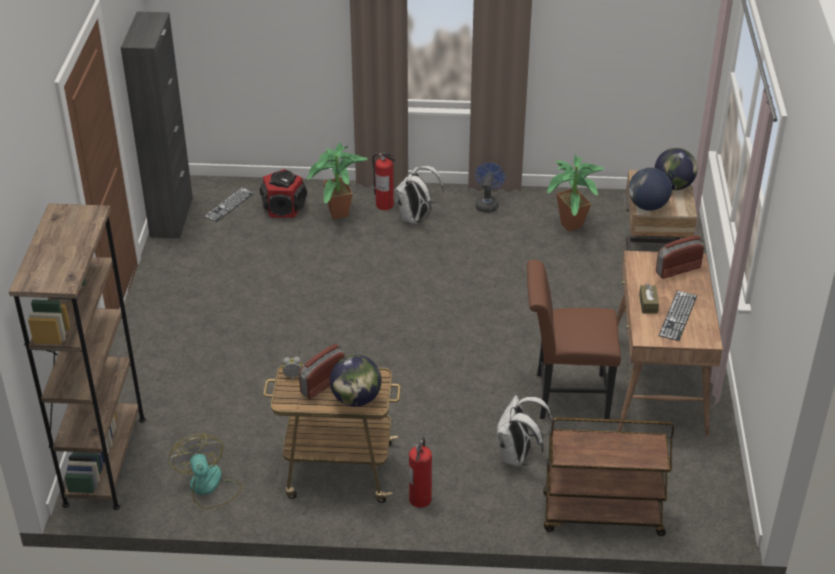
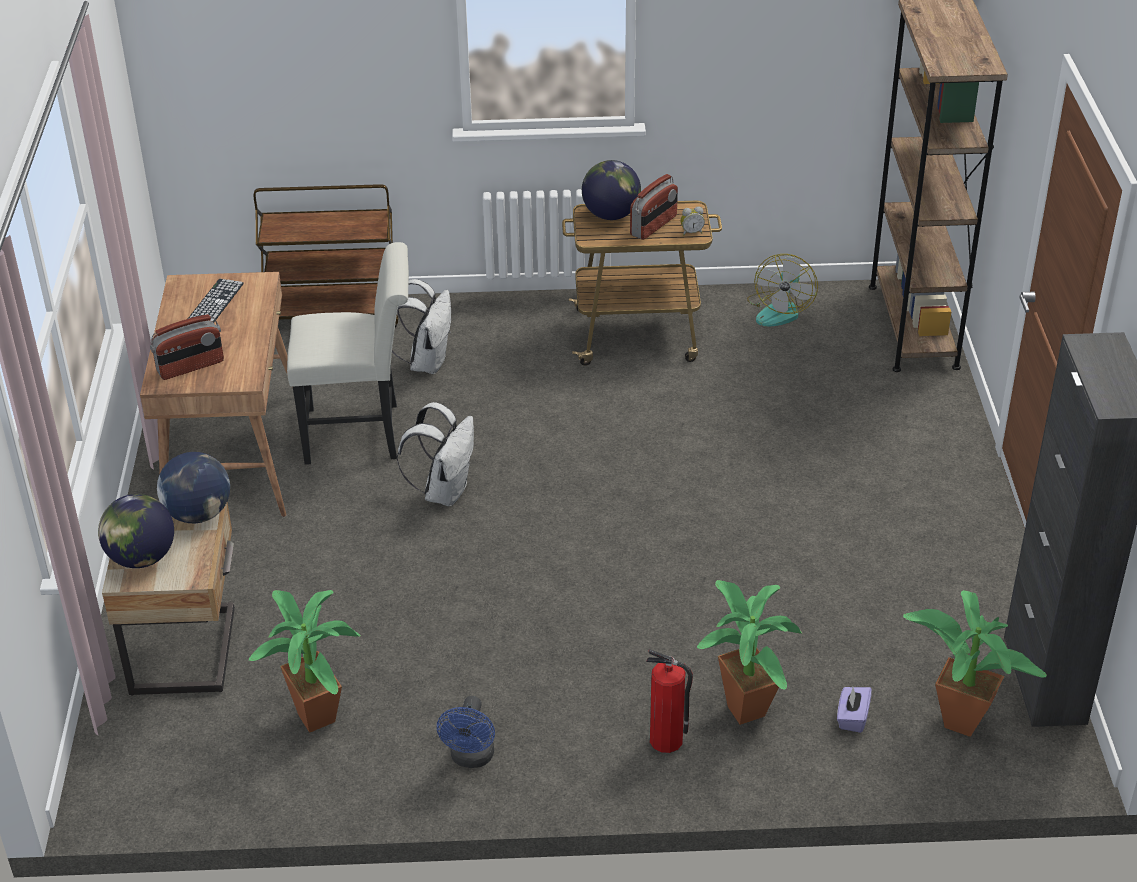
camera: 175 degrees right, 0 degrees up
fan [168,434,242,509] -> fan turned 45 degrees clockwise [747,254,818,327]
keyboard [204,187,255,222] -> potted plant [903,590,1047,737]
speaker [260,169,307,218] -> purple tissue box [837,687,872,733]
white backpack [395,166,444,224] -> white backpack moved to [397,402,474,506]
fire extinguisher [409,437,432,508] -> none
brown chair [527,260,621,419] -> white chair [287,242,409,465]
brown tissue box [639,284,659,314] -> none

